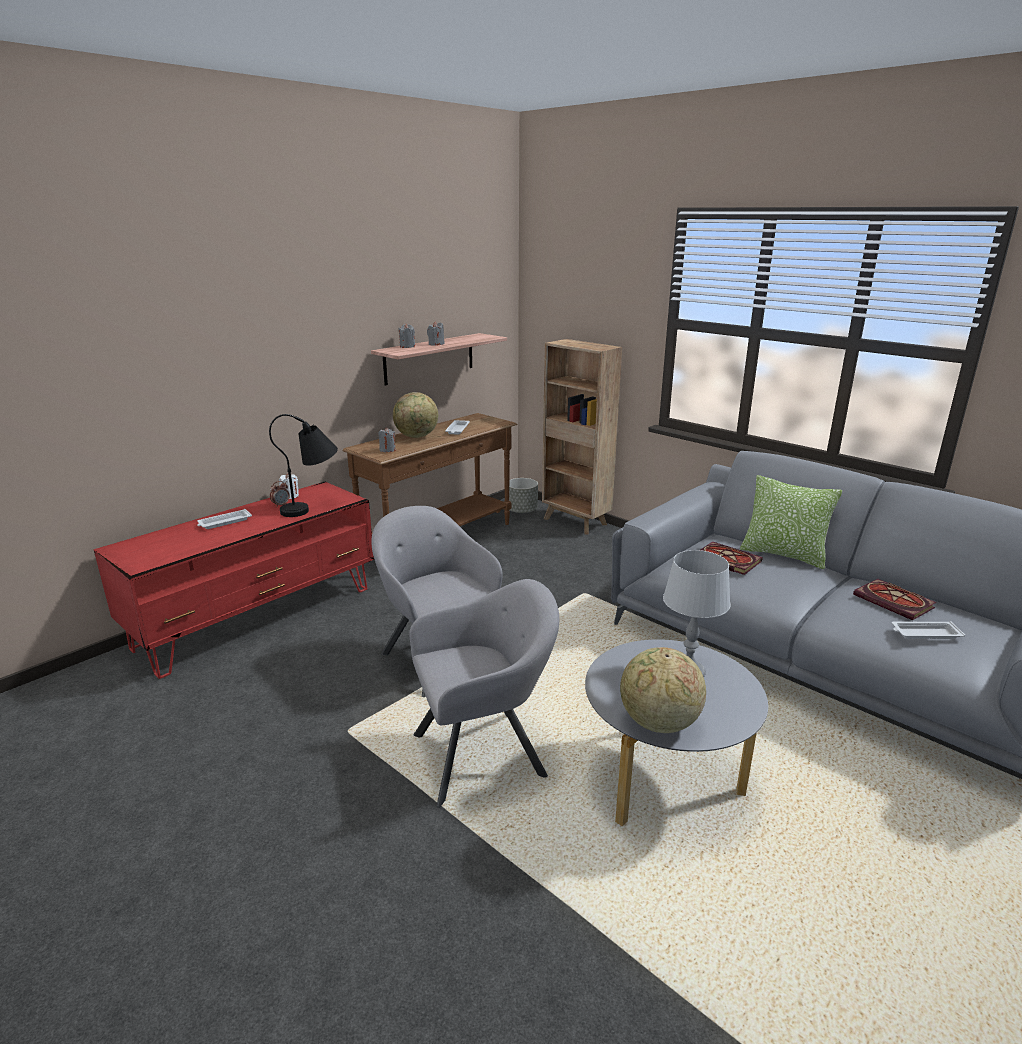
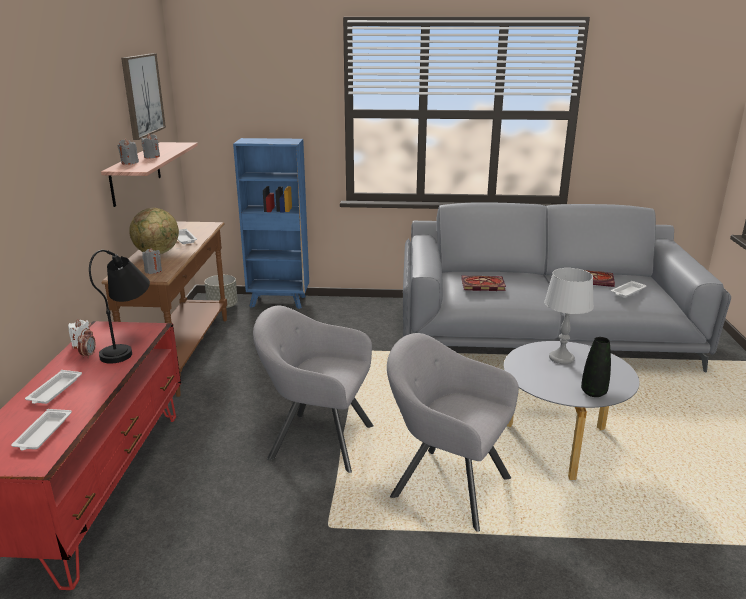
camera: 40 degrees left, 0 degrees up
grey armchair [409,579,559,808] -> grey armchair turned 90 degrees counterclockwise [387,333,519,532]
brown bookcase [542,339,622,534] -> blue bookcase [233,138,309,309]
globe [620,647,706,733] -> black vase [581,337,611,397]
pillow [740,475,842,569] -> none
none -> white tray [11,409,72,450]
none -> picture [121,53,166,140]

